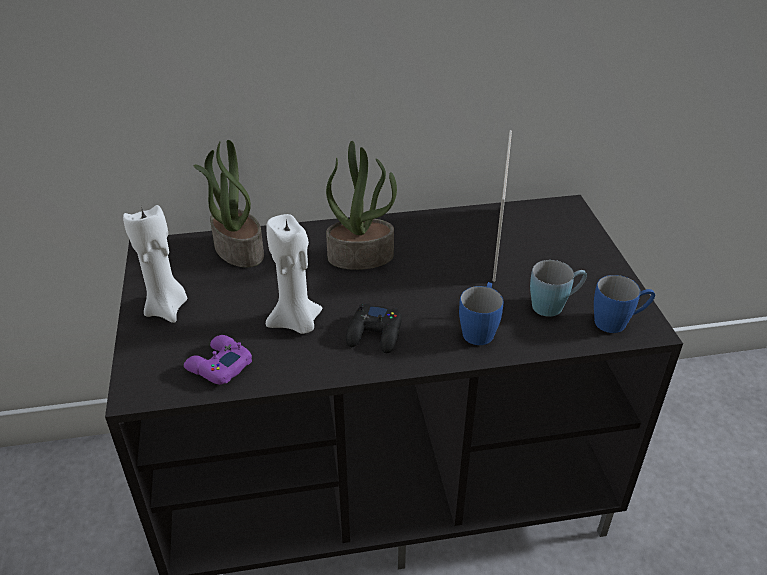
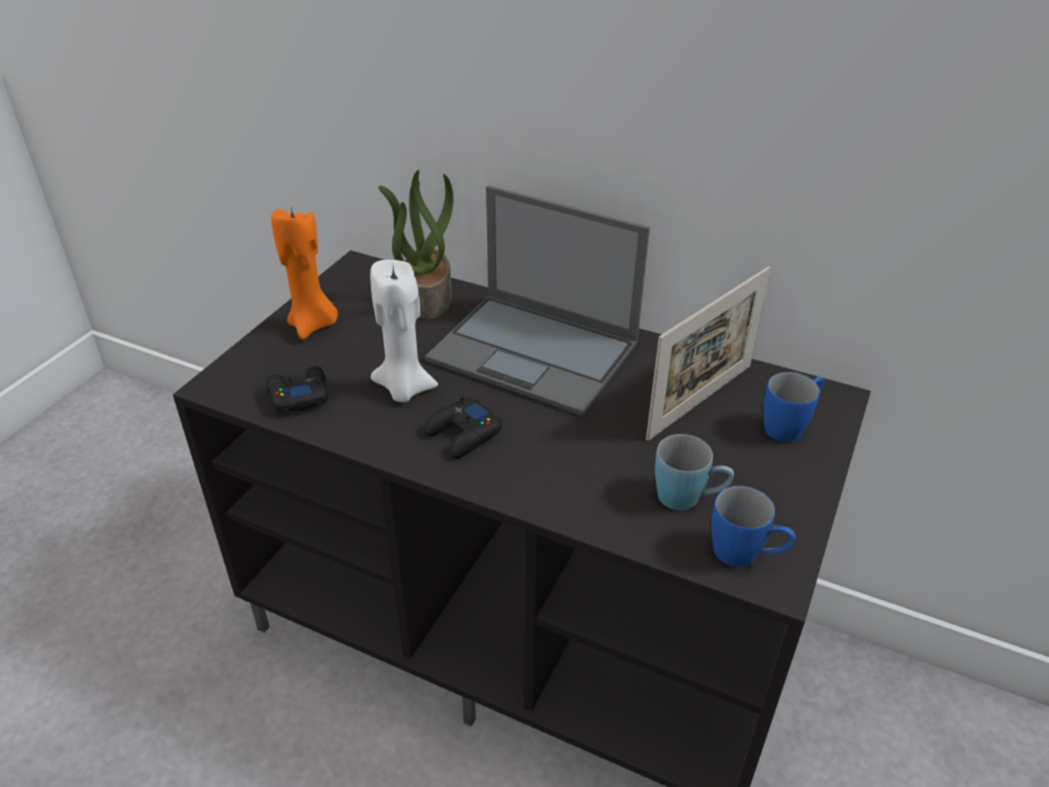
camera: 35 degrees right, 0 degrees up
white candle [123,205,187,323] -> orange candle [271,208,338,340]
purple game controller [184,335,252,385] -> black game controller [266,366,328,413]
potted plant [326,141,397,270] -> laptop [425,185,650,416]
blue mug [459,282,503,345] -> blue mug moved to [764,372,824,442]

